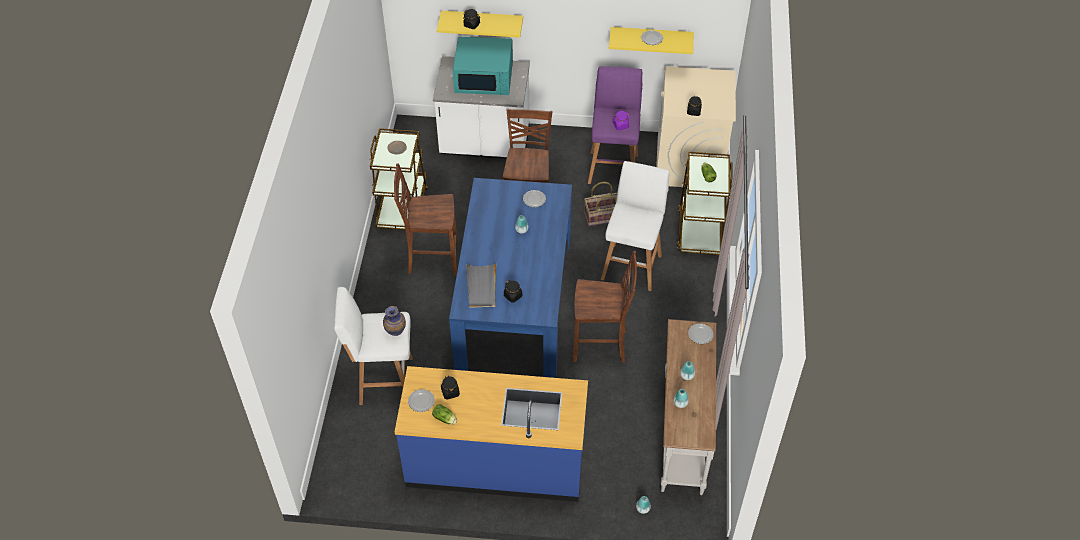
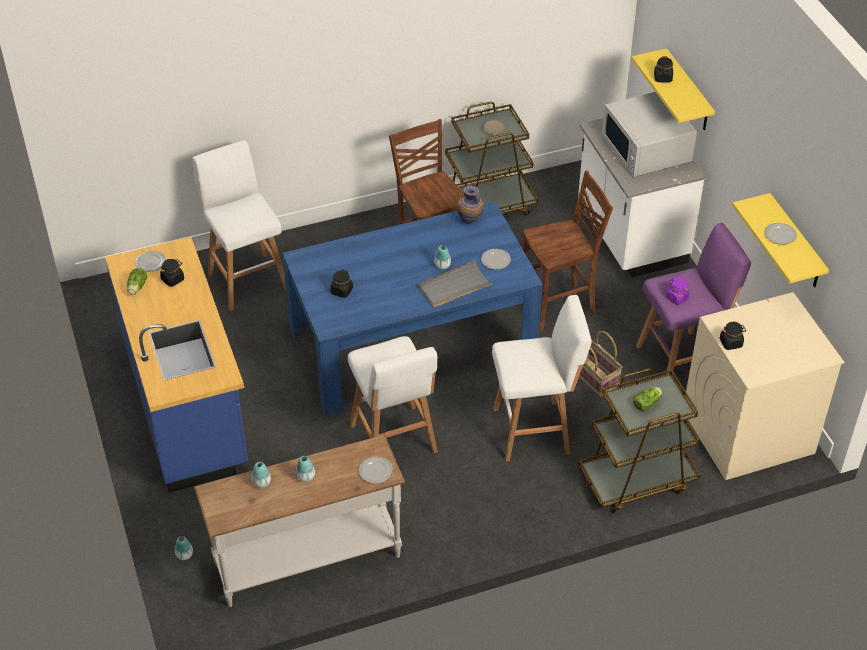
camera: 65 degrees right, 5 degrees down
vase [383,306,406,336] -> vase moved to [457,185,483,225]
turquoise microwave [453,37,513,95] -> white microwave [602,92,697,177]
grey tray [467,263,496,308] -> grey tray moved to [419,260,493,307]
brown chair [573,251,637,363] -> white stool [348,336,438,453]

